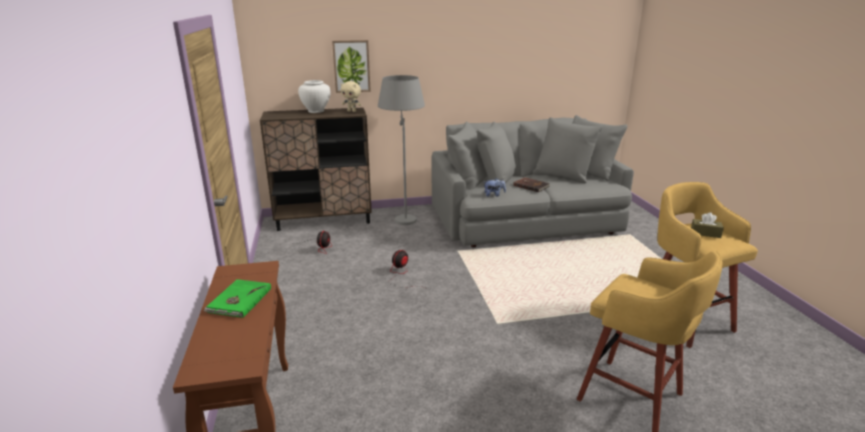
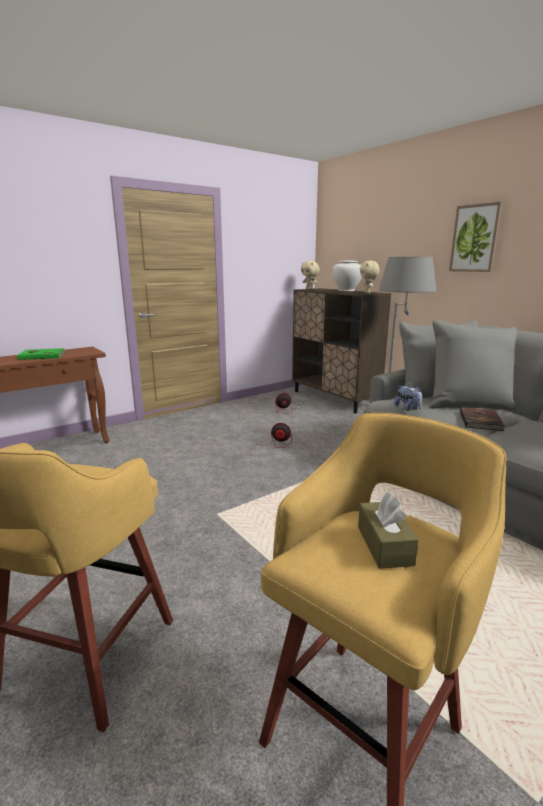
camera: 65 degrees right, 5 degrees down
picture [332,40,371,93] -> picture moved to [449,202,503,272]
none -> beige plush toy [301,261,320,289]

